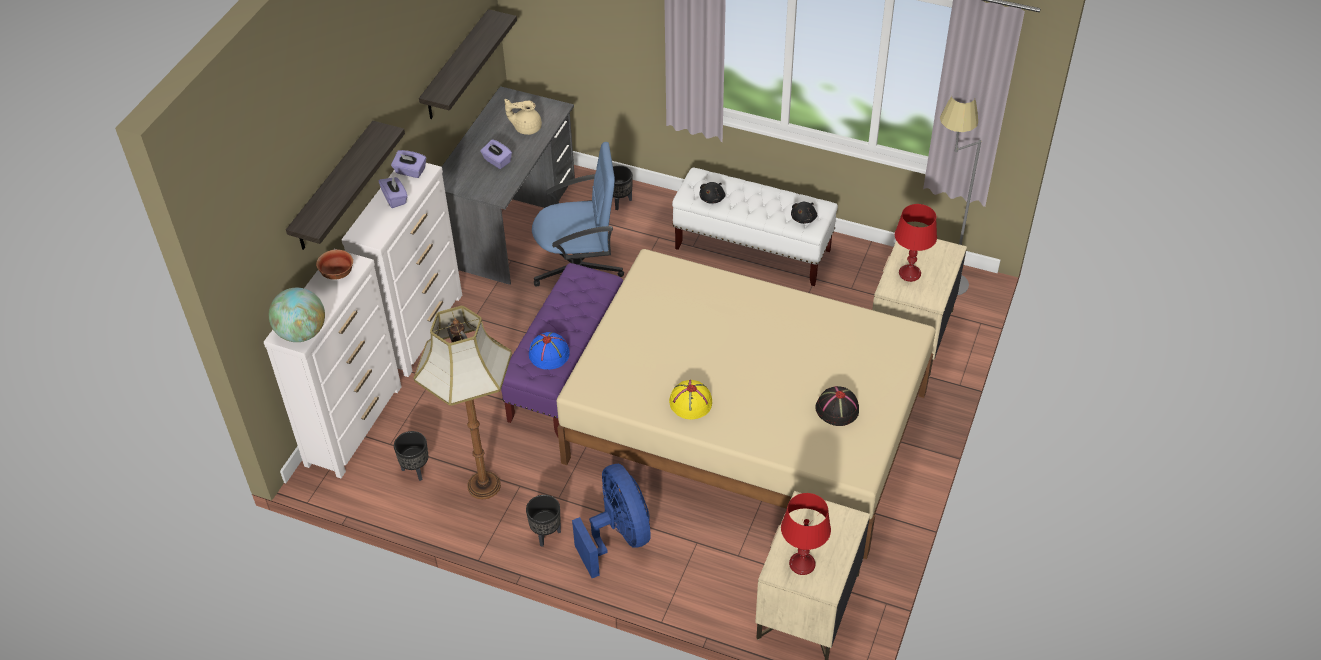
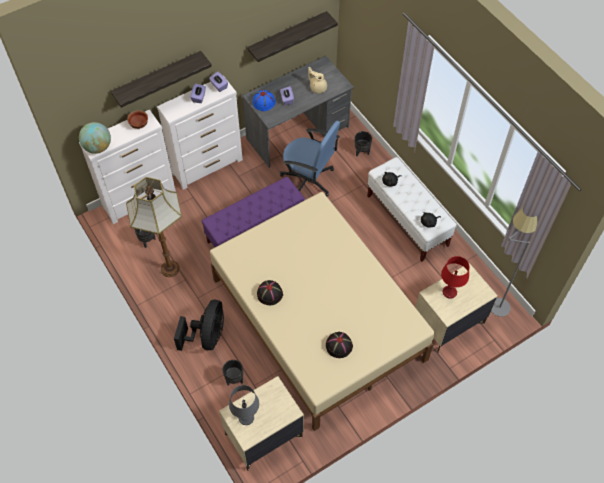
camera: 35 degrees right, 10 degrees up
black planter [526,495,561,547] -> black planter moved to [222,360,243,386]
blue hat [529,332,570,370] -> blue hat moved to [253,90,276,111]
blue fan [572,464,651,578] -> black fan [174,300,224,351]
yellow hat [669,380,712,420] -> black hat [257,280,283,305]
red table lamp [781,493,831,575] -> grey table lamp [229,385,259,425]

